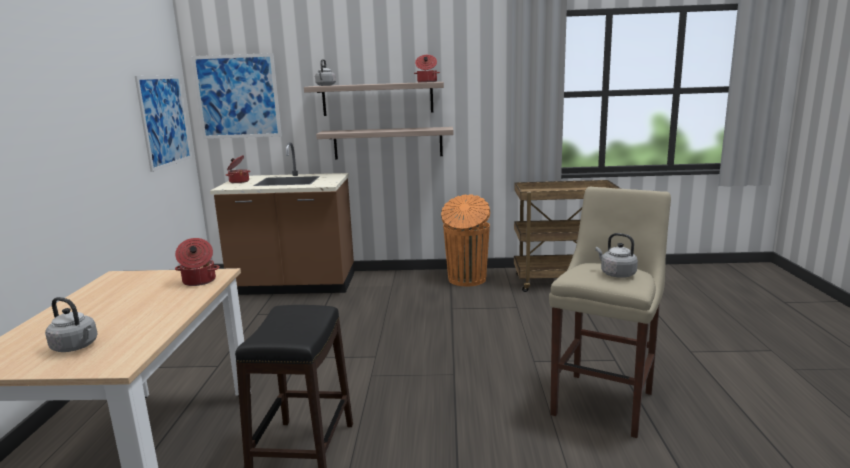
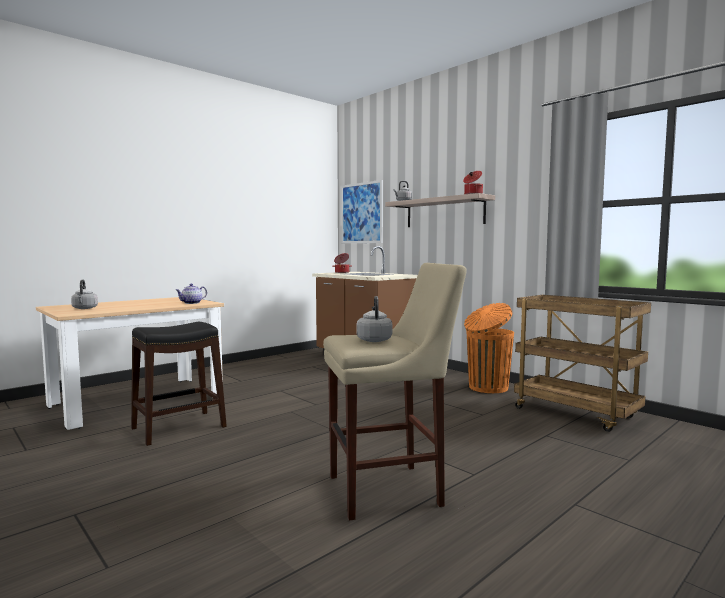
camera: 45 degrees right, 10 degrees down
picture [135,75,192,172] -> none
cooking pot [175,238,220,286] -> teapot [176,284,207,304]
shelf [316,127,453,159] -> none

